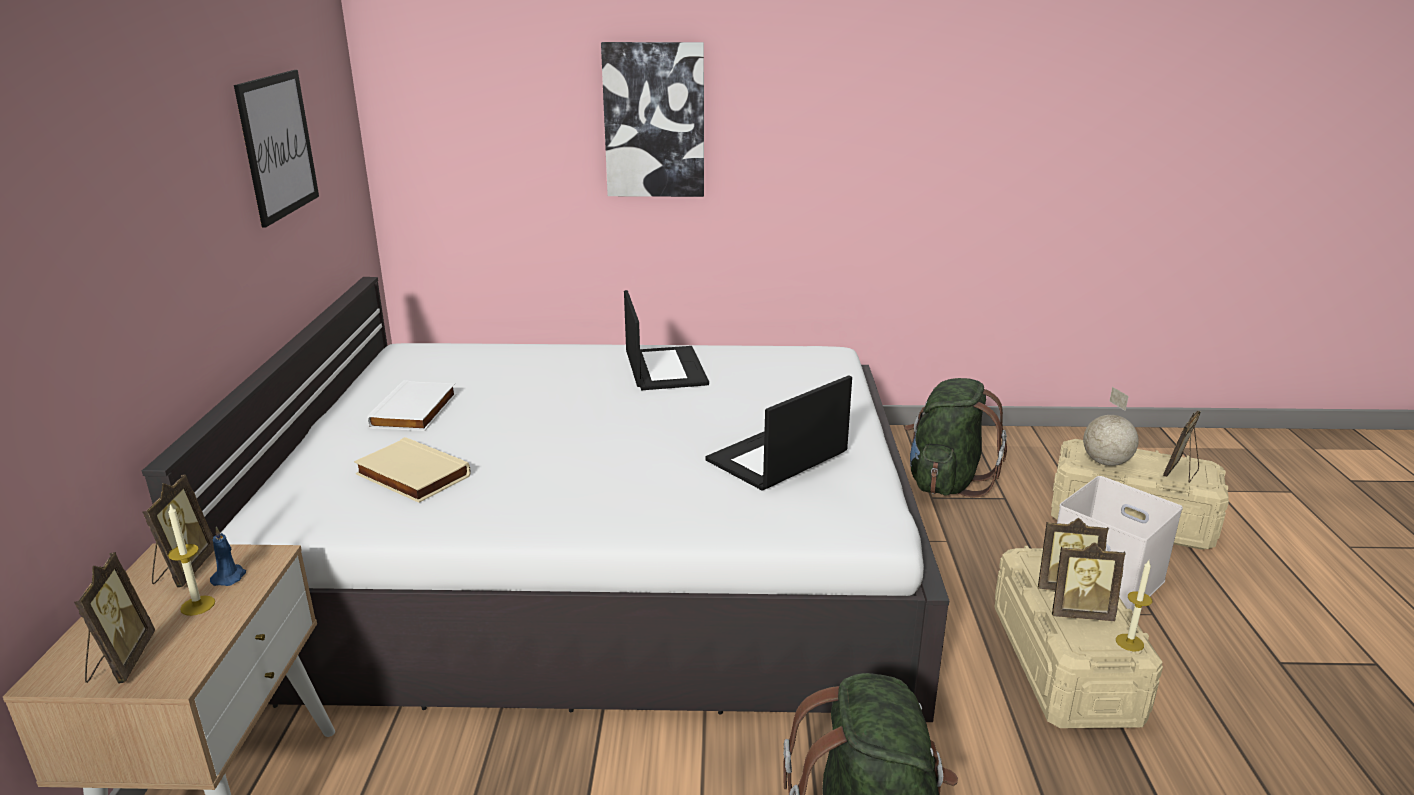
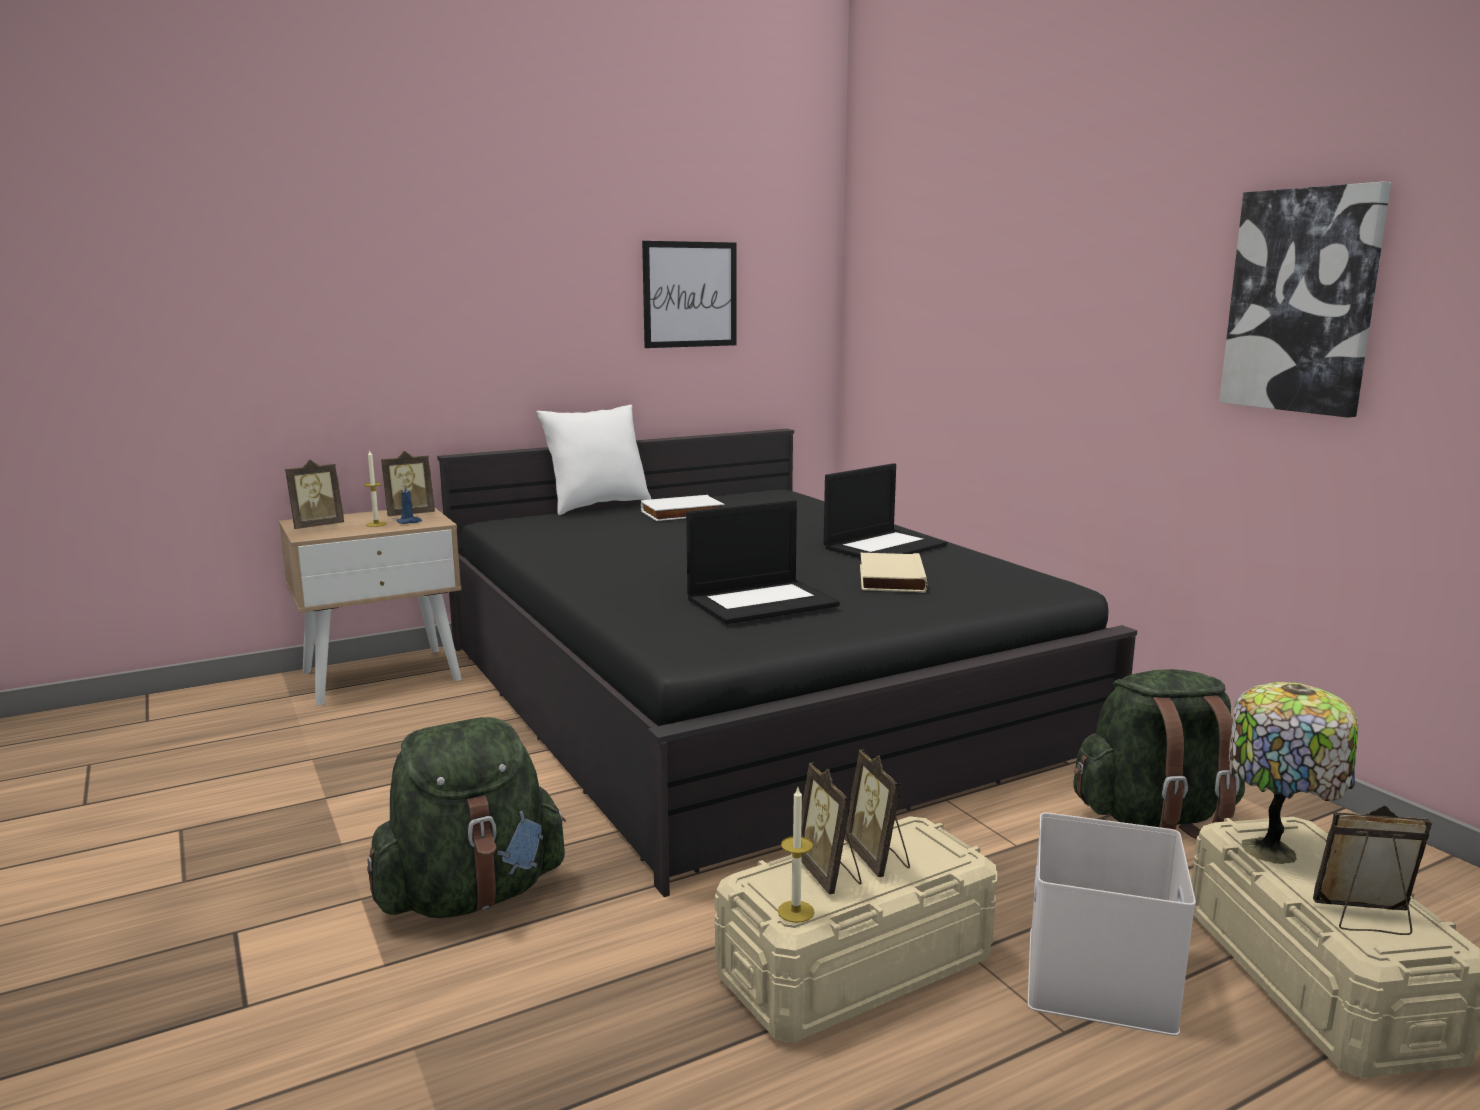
camera: 60 degrees right, 10 degrees down
white bed [142,277,949,722] -> black bed [437,429,1137,897]
beige book [354,437,471,503] -> beige book moved to [860,553,928,593]
picture [601,42,704,197] -> picture moved to [1219,182,1391,418]
laptop [705,375,852,491] -> laptop turned 135 degrees clockwise [686,500,840,624]
globe [1083,387,1139,466] -> table lamp [1229,682,1358,864]
none -> white pillow [536,405,651,515]

